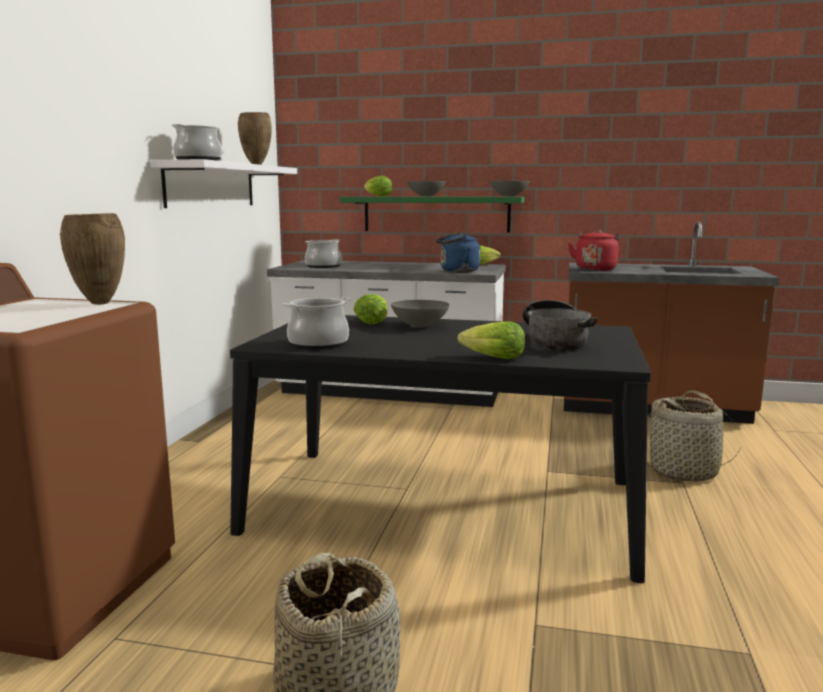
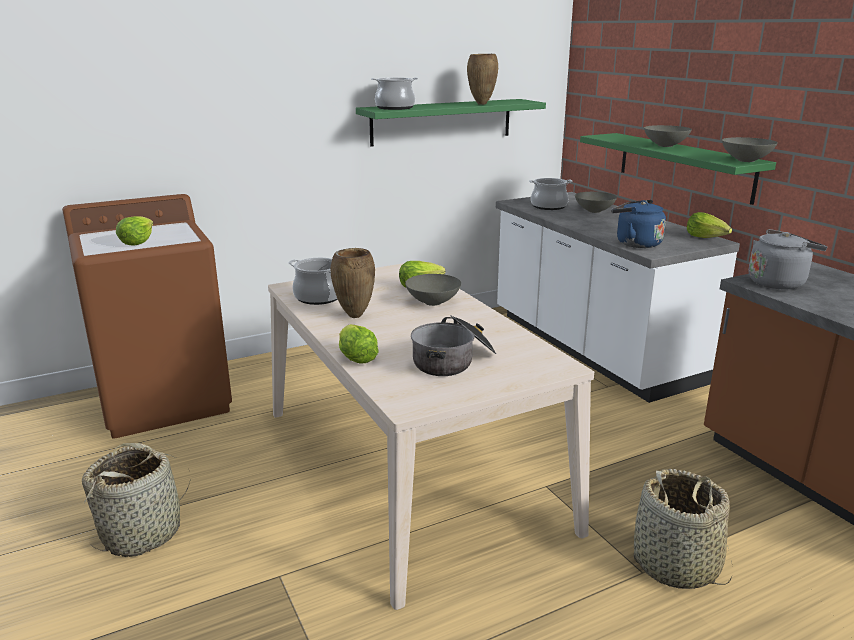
camera: 50 degrees right, 10 degrees up
brown vase [60,213,125,305] -> brown vase moved to [331,248,375,318]
white shelf [150,159,297,208] -> green shelf [356,99,546,147]
black dining table [230,315,651,583] -> beige dining table [268,263,594,610]
lettuce [364,176,392,196] -> lettuce moved to [116,216,153,246]
red kettle [568,230,621,271] -> grey kettle [749,229,827,289]
none -> grey bowl [575,192,617,213]

